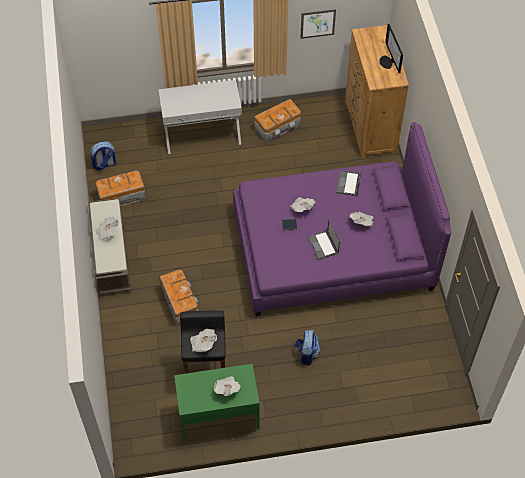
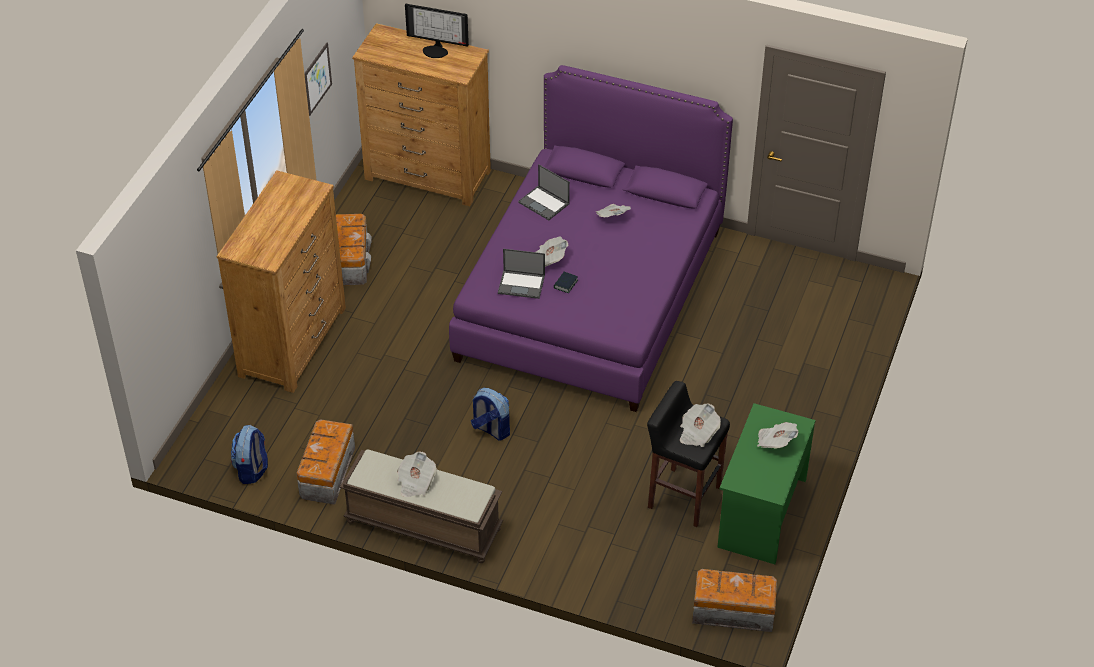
camera: 60 degrees left, 10 degrees down
white console table [158,80,242,154] -> brown dresser [217,170,346,393]
storage box [159,270,198,326] -> storage box moved to [692,569,777,632]
backpack [295,330,320,366] -> backpack moved to [471,388,510,440]
laptop [307,219,340,260] -> laptop moved to [498,249,545,299]

